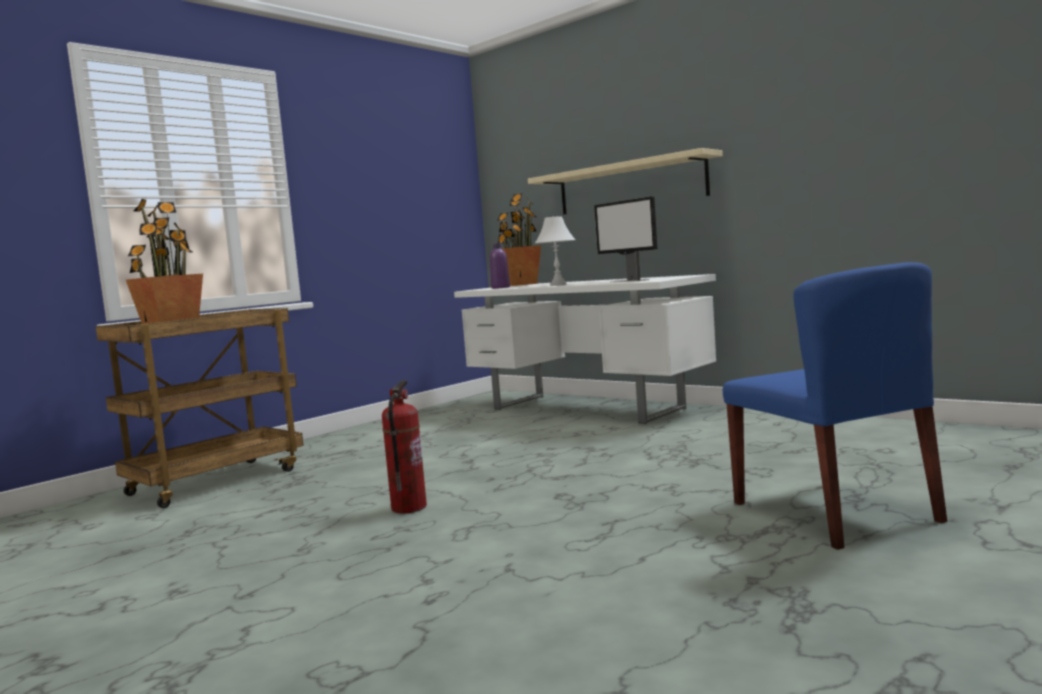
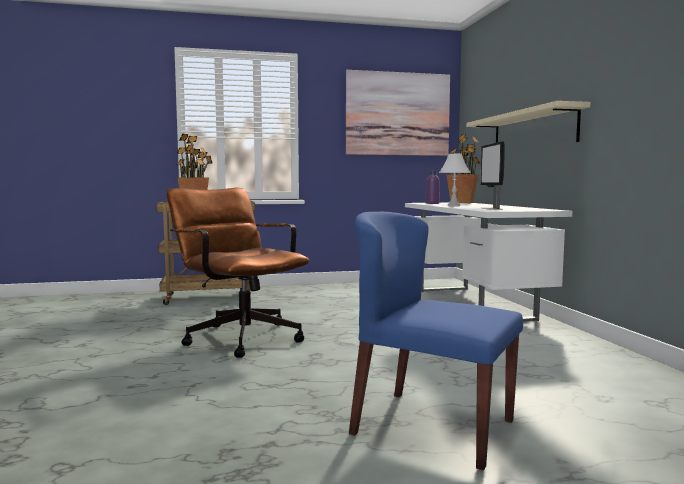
camera: 35 degrees right, 0 degrees up
fire extinguisher [382,380,427,514] -> brown office chair [166,188,310,358]
blue chair [723,262,947,550] -> blue chair turned 105 degrees clockwise [349,212,523,471]
none -> picture [346,70,450,156]

